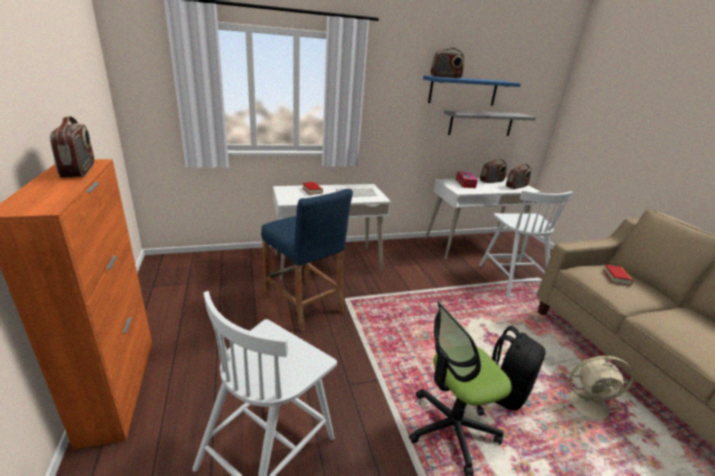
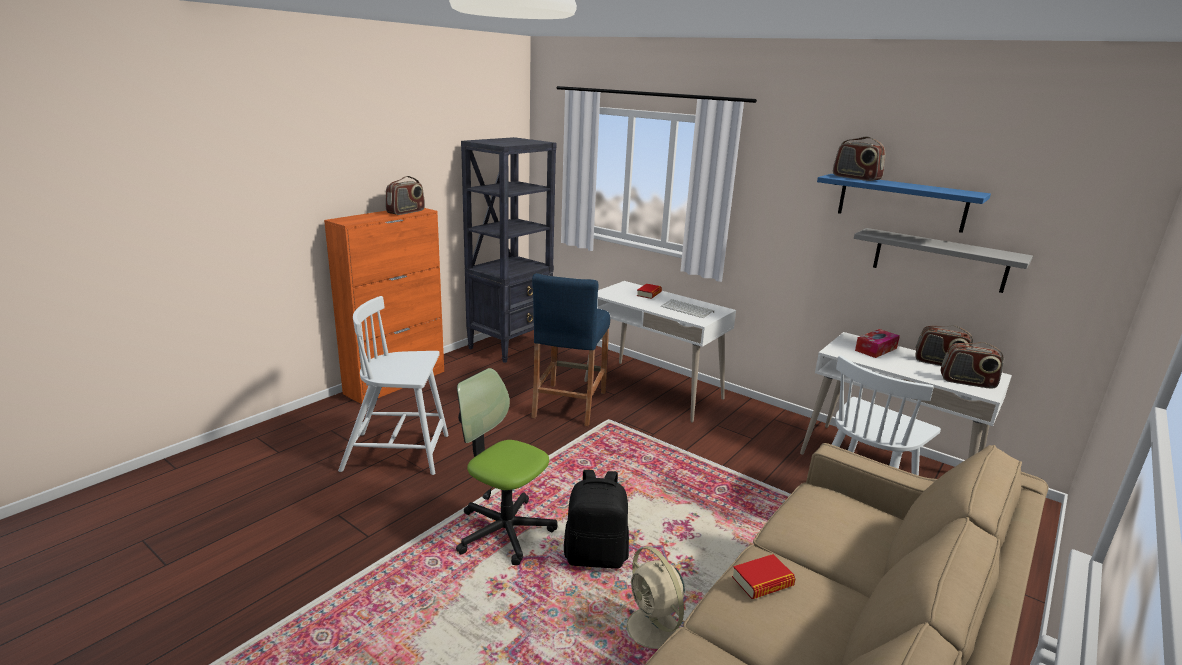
camera: 55 degrees right, 5 degrees down
book [603,265,633,286] -> book moved to [732,554,796,599]
none -> black bookcase [461,137,557,363]

